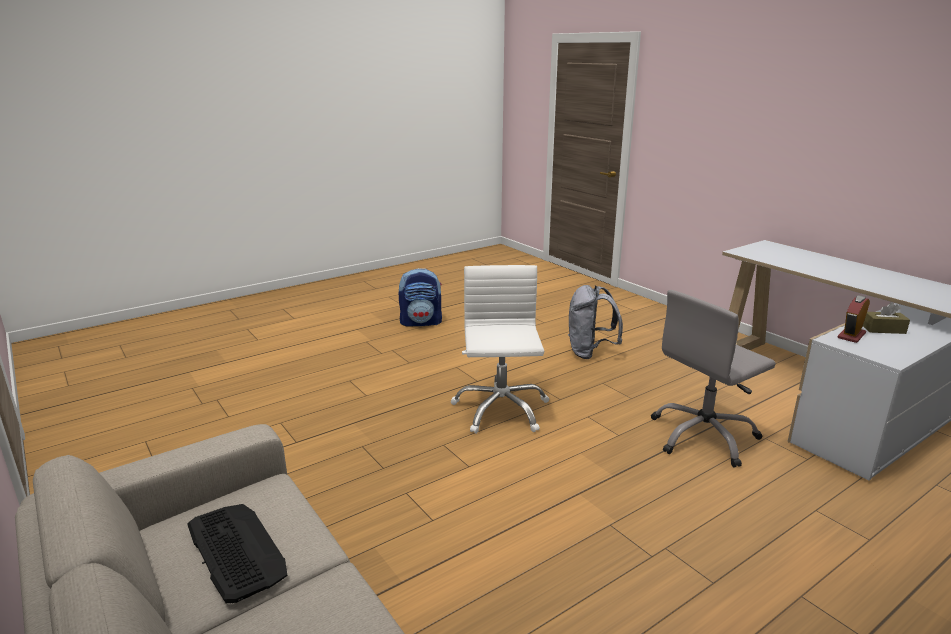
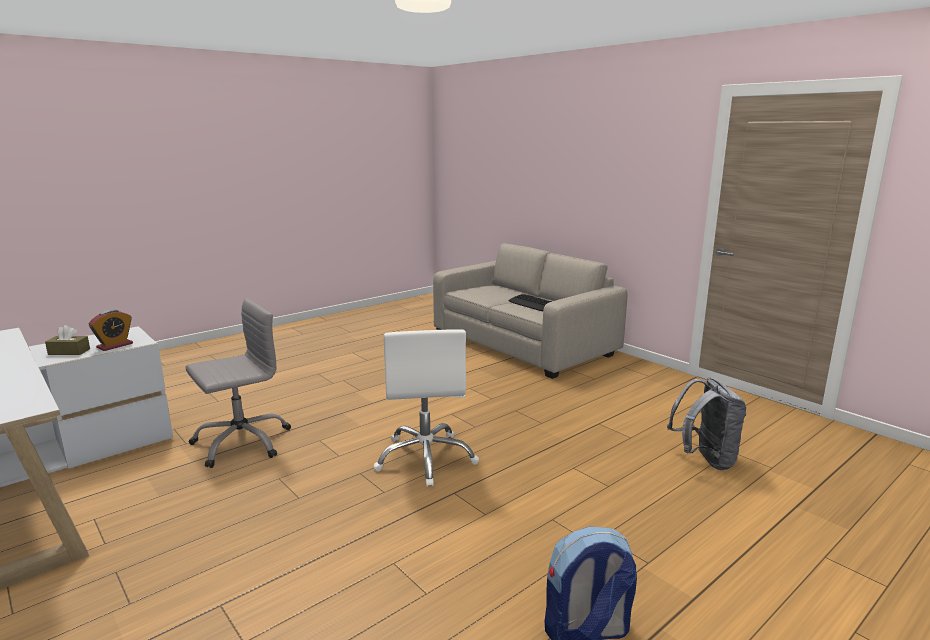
camera: 175 degrees right, 5 degrees down
grey backpack [568,285,623,359] -> grey backpack moved to [667,377,746,470]

